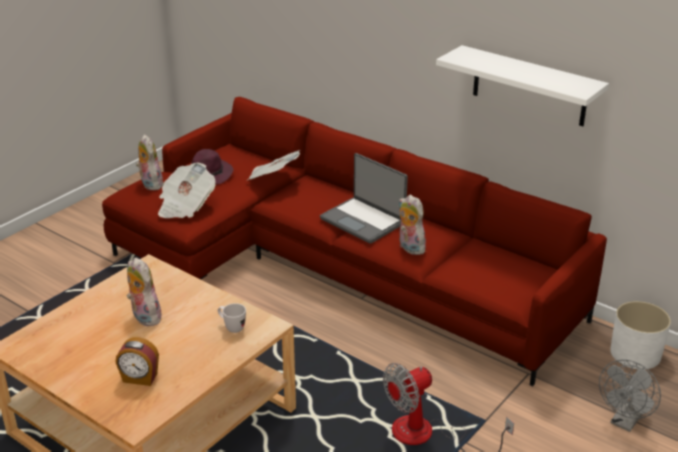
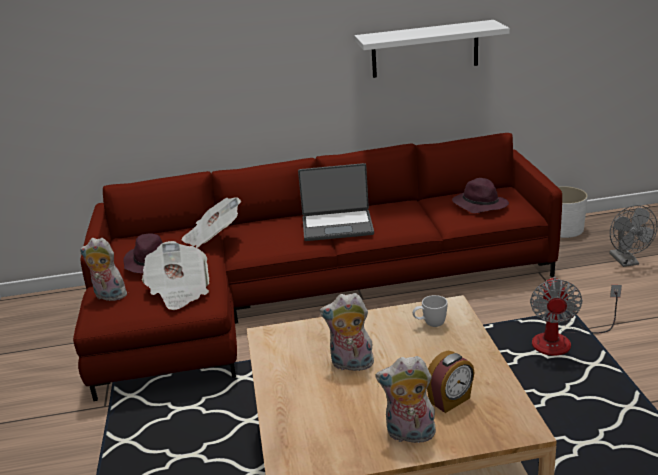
camera: 45 degrees left, 5 degrees down
plush toy [399,195,426,255] -> plush toy moved to [375,356,436,443]
none -> purple hat [452,178,509,213]

